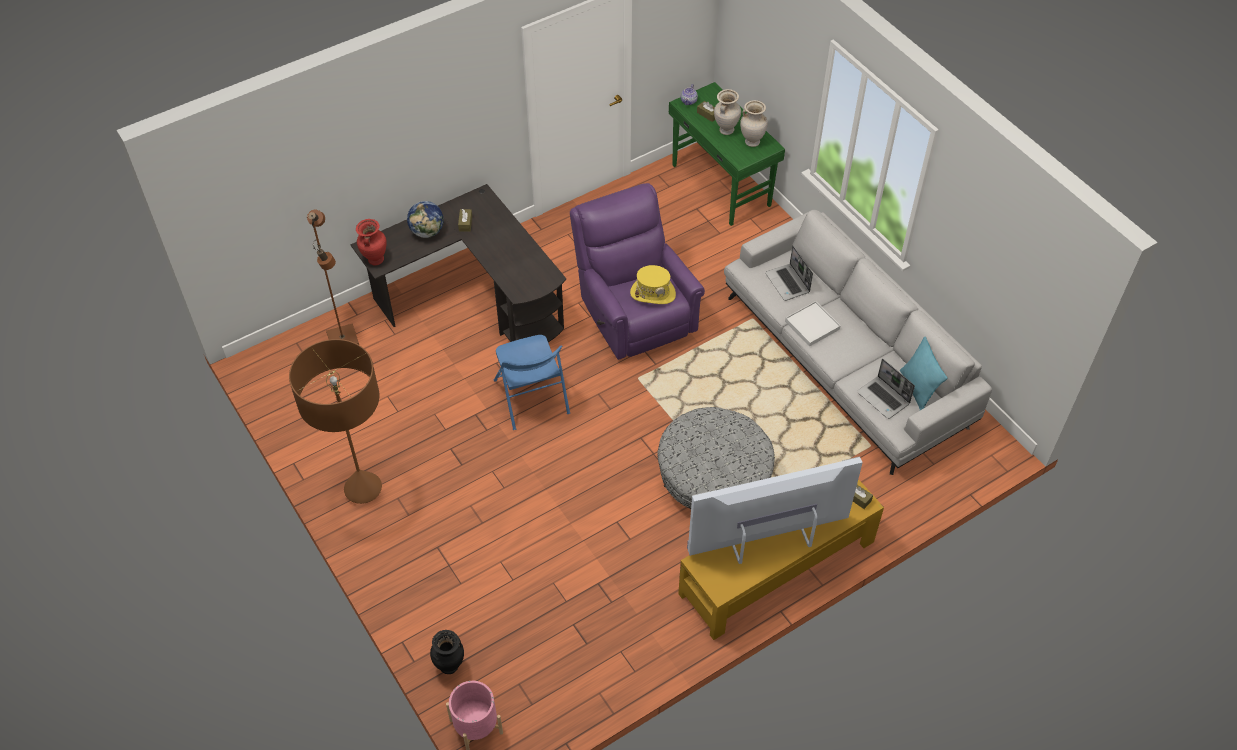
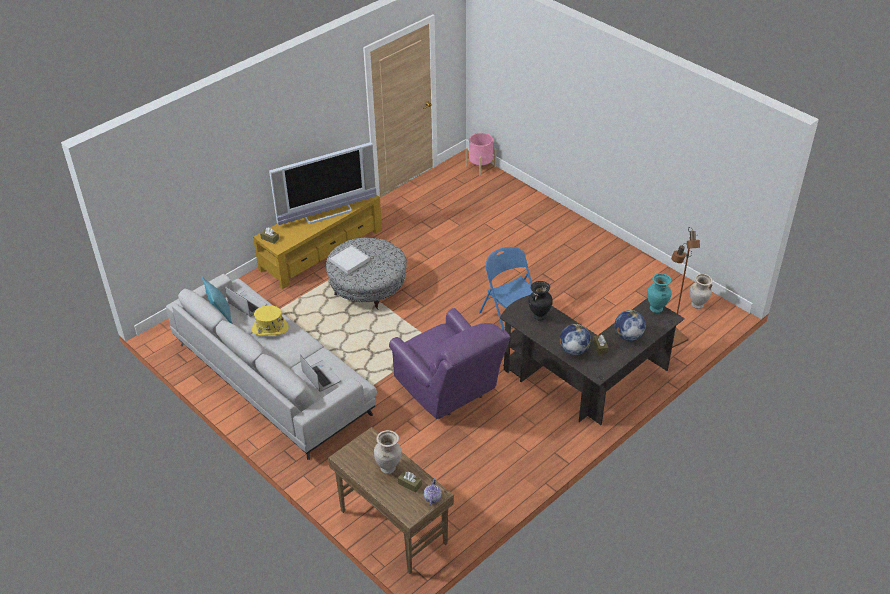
camera: 170 degrees right, 10 degrees down
brown floor lamp [289,339,382,504] -> none
red vase [356,219,387,266] -> turquoise vase [647,273,672,313]
black vase [430,630,464,674] -> black vase moved to [528,281,553,320]
yellow hat [630,265,676,304] -> yellow hat moved to [252,305,289,335]
green console table [669,82,785,226] -> brown console table [328,427,454,574]
beige vase [740,100,768,147] -> beige vase moved to [690,274,712,309]
white tray [785,301,840,347] -> white tray moved to [329,244,370,274]
none -> globe [560,324,591,355]

